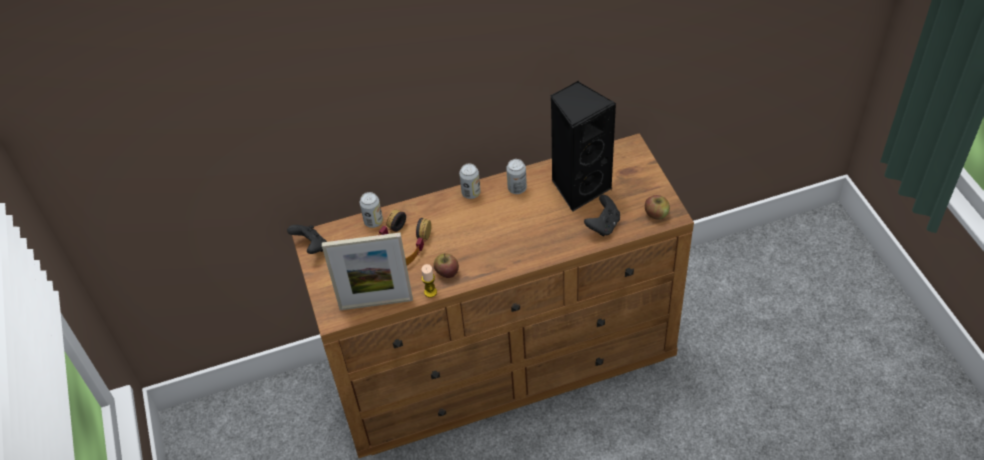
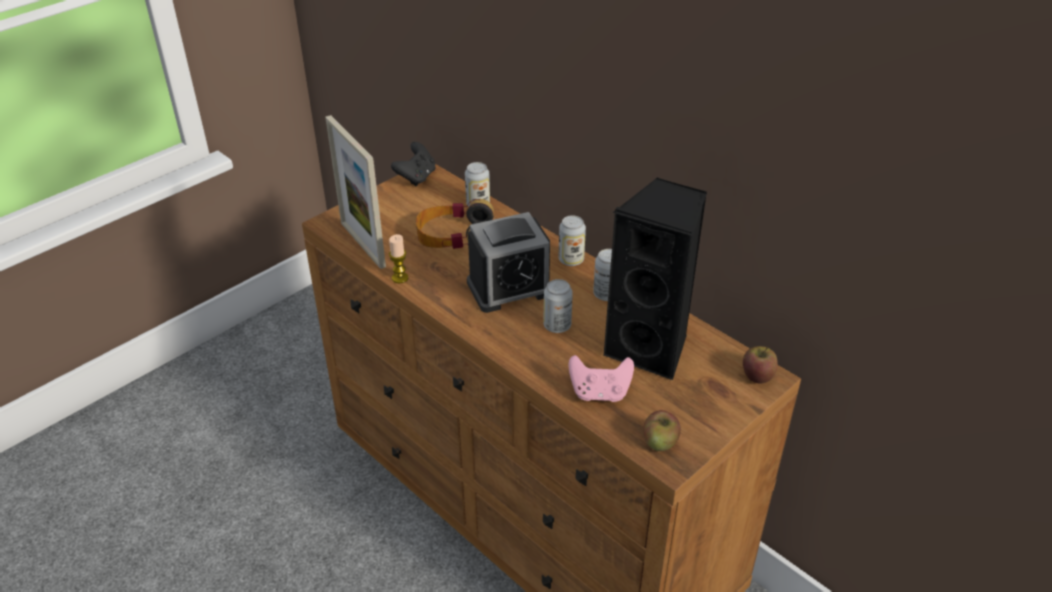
camera: 60 degrees right, 10 degrees down
apple [434,253,459,278] -> apple moved to [743,346,778,384]
black game controller [584,195,620,237] -> pink game controller [568,355,634,402]
none -> alarm clock [467,212,550,313]
none -> can [544,279,573,333]

